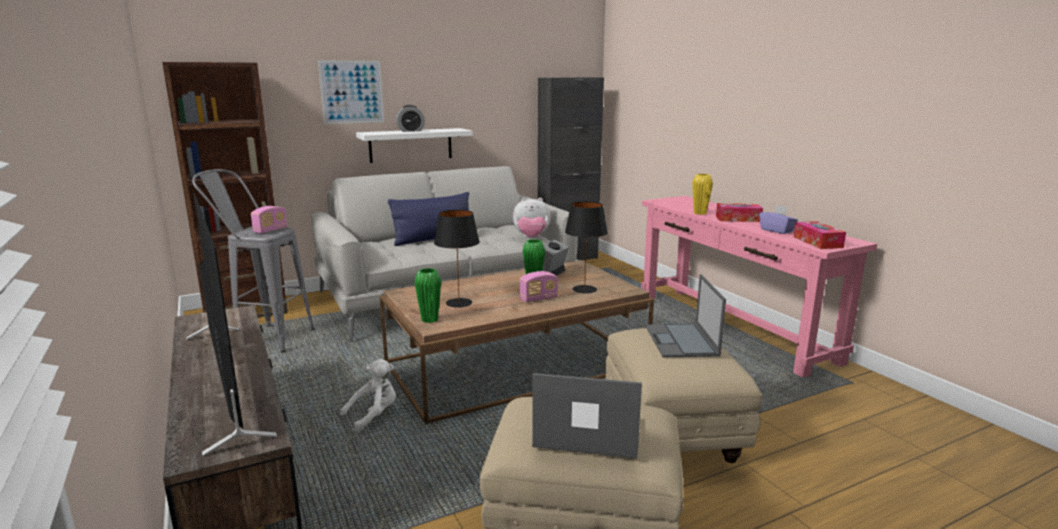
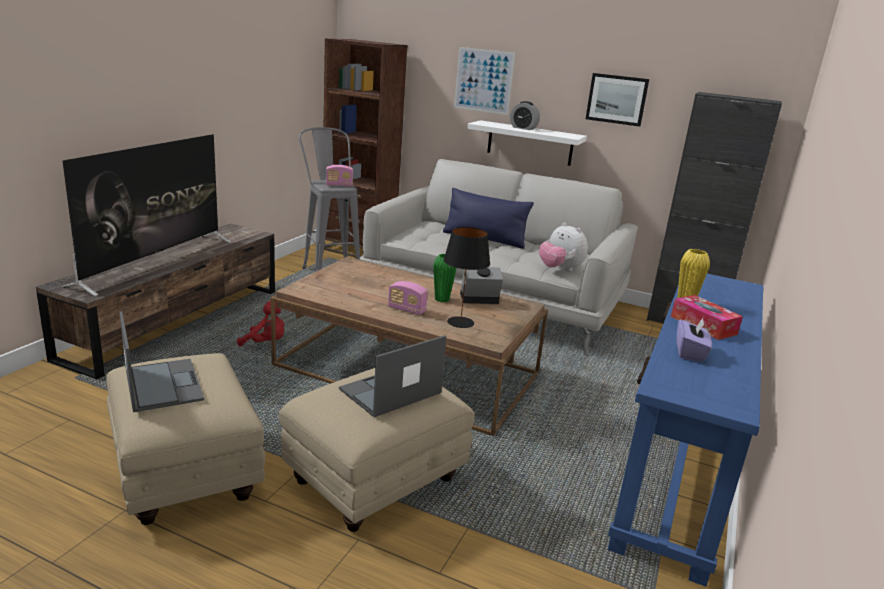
camera: 50 degrees right, 5 degrees up
white plush toy [340,359,396,432] -> red plush toy [237,301,284,346]
green vase [415,268,441,323] -> none
black table lamp [434,210,480,308] -> none
pink console table [641,196,877,378] -> blue console table [608,274,763,587]
tissue box [794,221,846,249] -> none
none -> picture [586,73,649,127]

